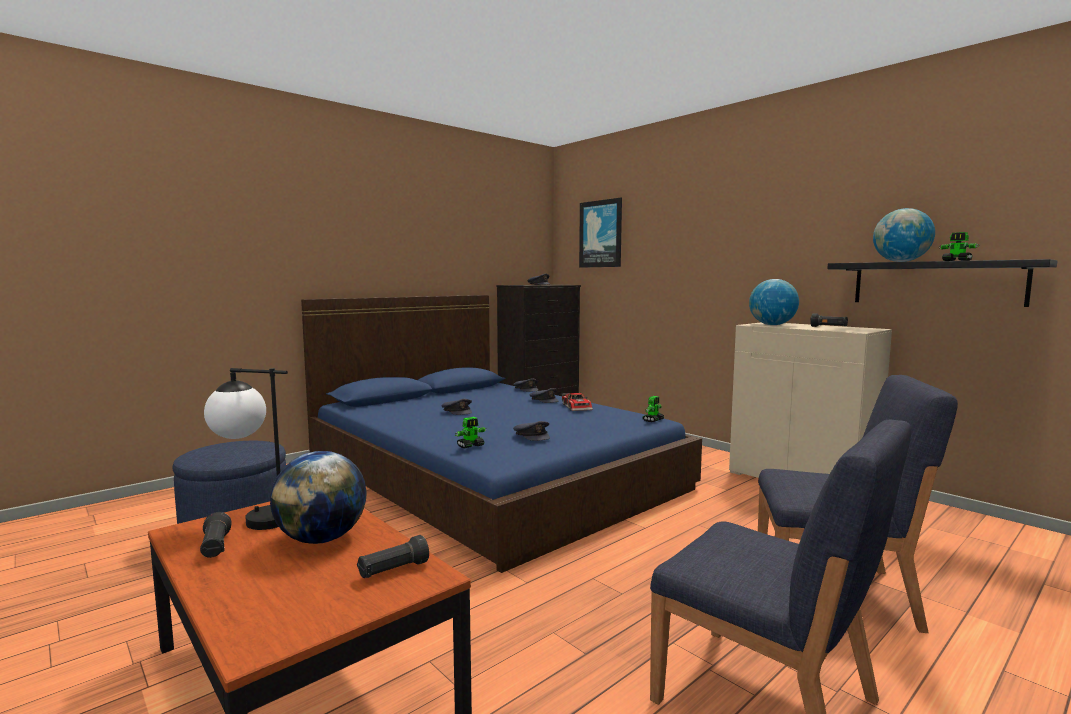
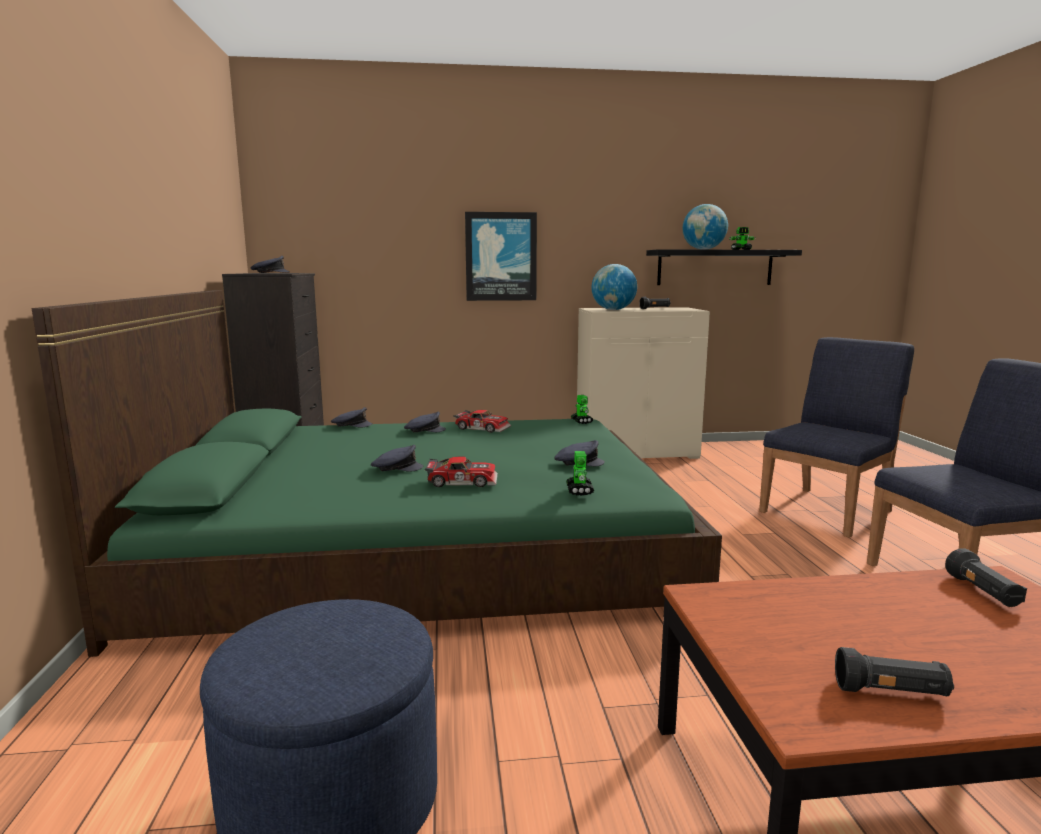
camera: 55 degrees left, 5 degrees up
table lamp [204,368,288,530] -> none
globe [270,451,367,544] -> none
blue bed [301,295,702,573] -> green bed [32,290,722,657]
picture [579,198,622,268] -> picture moved to [465,212,537,301]
none -> toy car [425,457,498,487]

